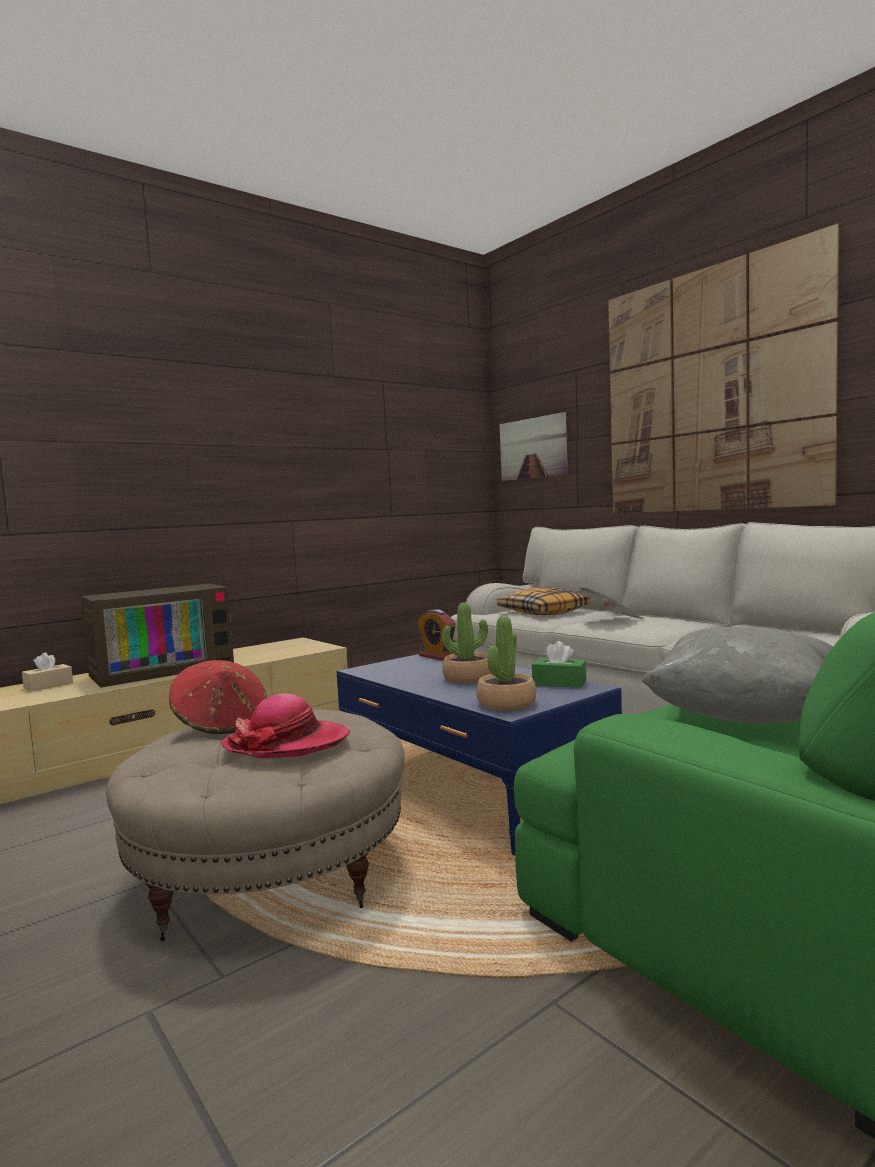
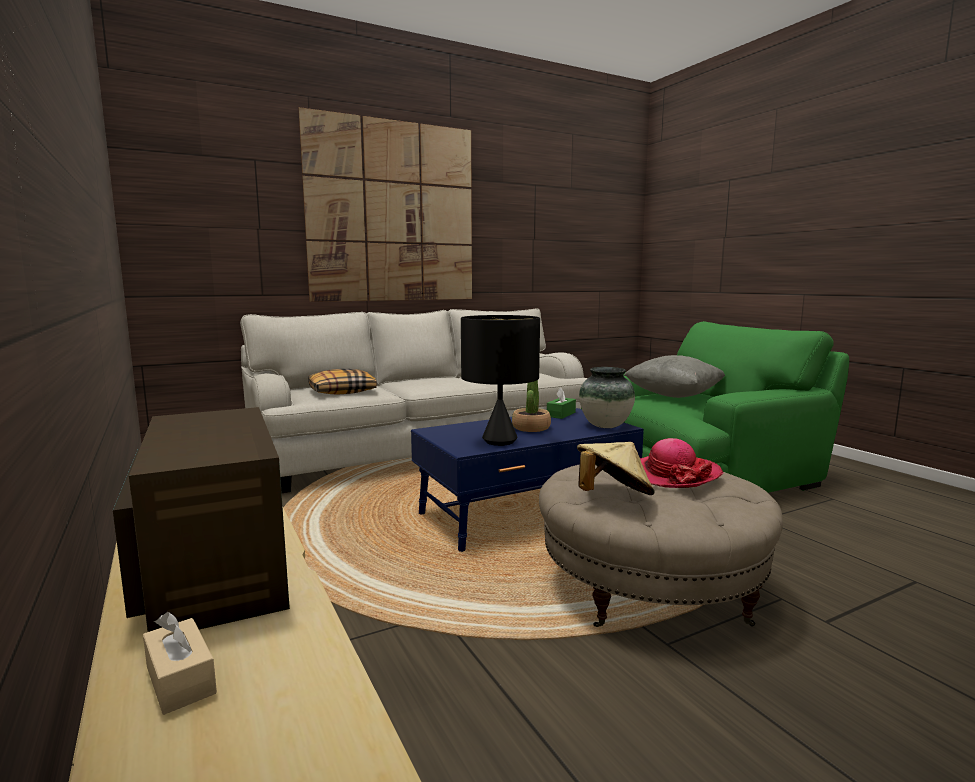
camera: 80 degrees left, 5 degrees up
red hat [169,660,267,734] -> beige hat [577,442,655,495]
alarm clock [417,609,456,660] -> none
potted plant [476,616,536,711] -> vase [579,367,635,428]
picture [500,412,568,481] -> none
newspaper [578,588,644,619] -> none
none -> black table lamp [461,315,540,446]

